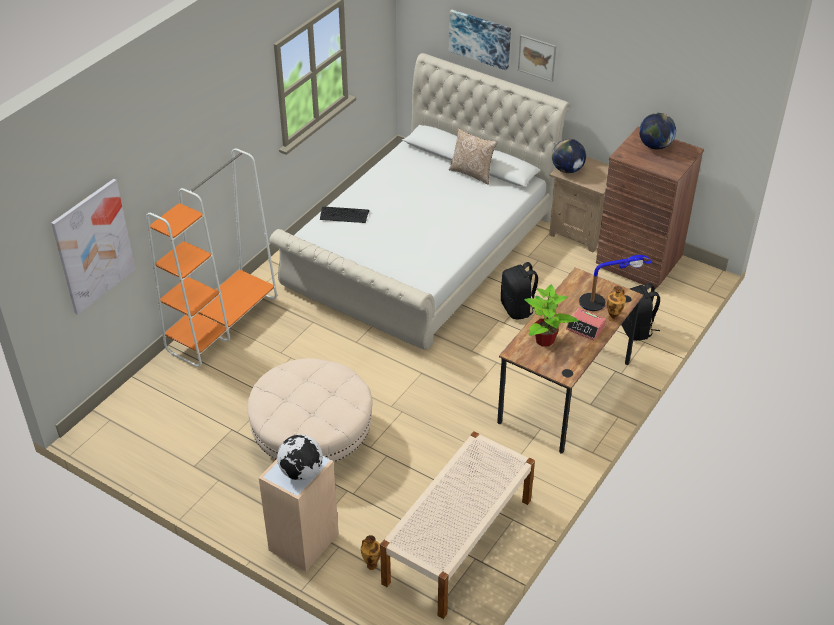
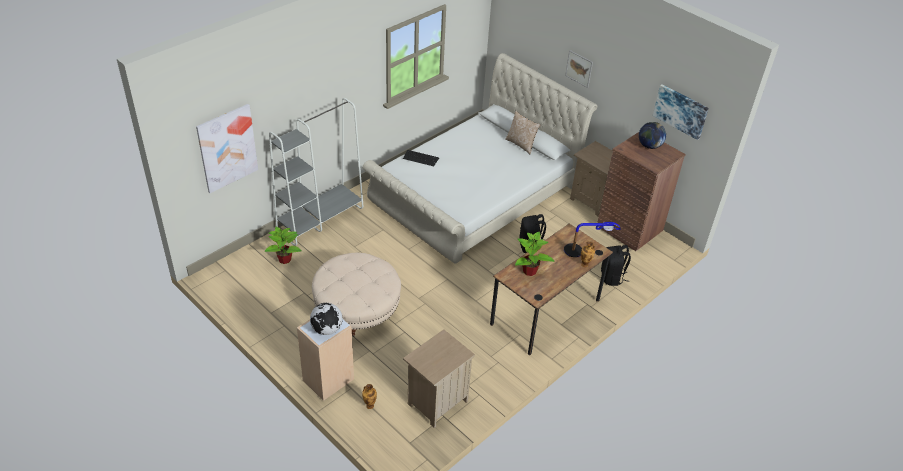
camera: 10 degrees right, 0 degrees up
orange clothes rack [146,148,277,367] -> grey clothes rack [269,98,363,246]
beige bench [380,431,535,619] -> beige nightstand [403,329,475,428]
picture [449,10,511,71] -> picture moved to [653,84,709,140]
globe [552,139,586,173] -> none
alarm clock [566,308,606,340] -> none
none -> potted plant [265,227,302,264]

